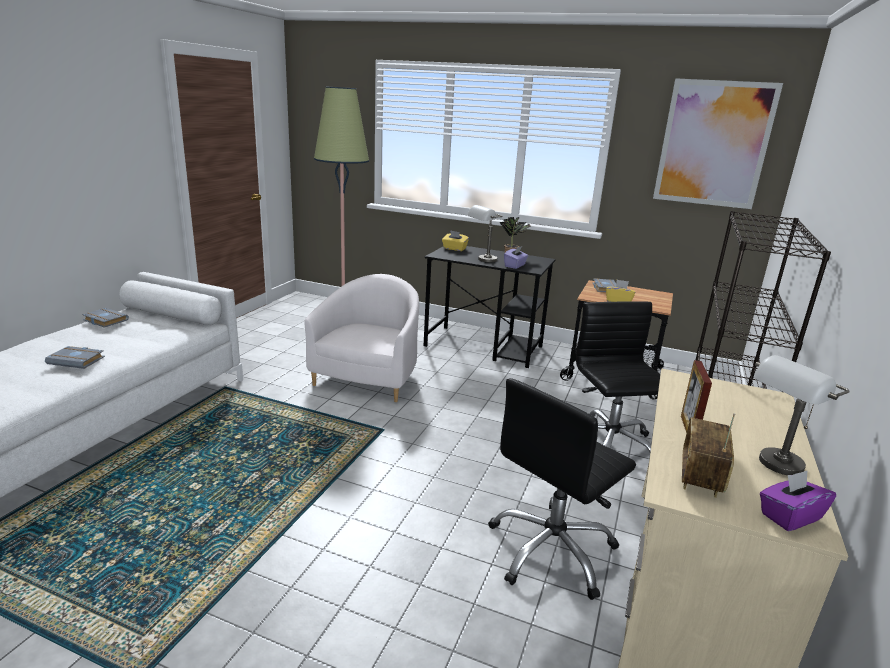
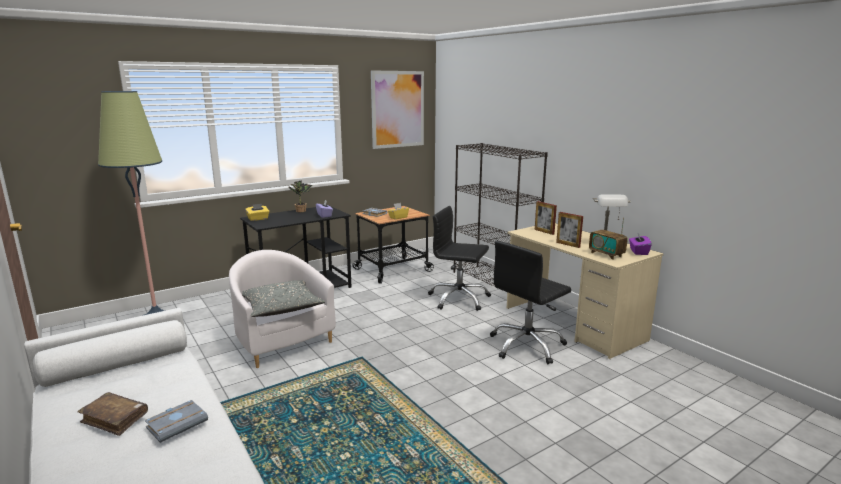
camera: 55 degrees left, 5 degrees down
grey book [82,308,129,328] -> none
grey table lamp [467,205,502,262] -> none
black office chair [488,378,636,600] -> black office chair turned 60 degrees clockwise [490,241,571,364]
none -> brown book [77,392,148,436]
none -> grey pillow [242,280,325,317]
none -> picture frame [535,201,557,235]

